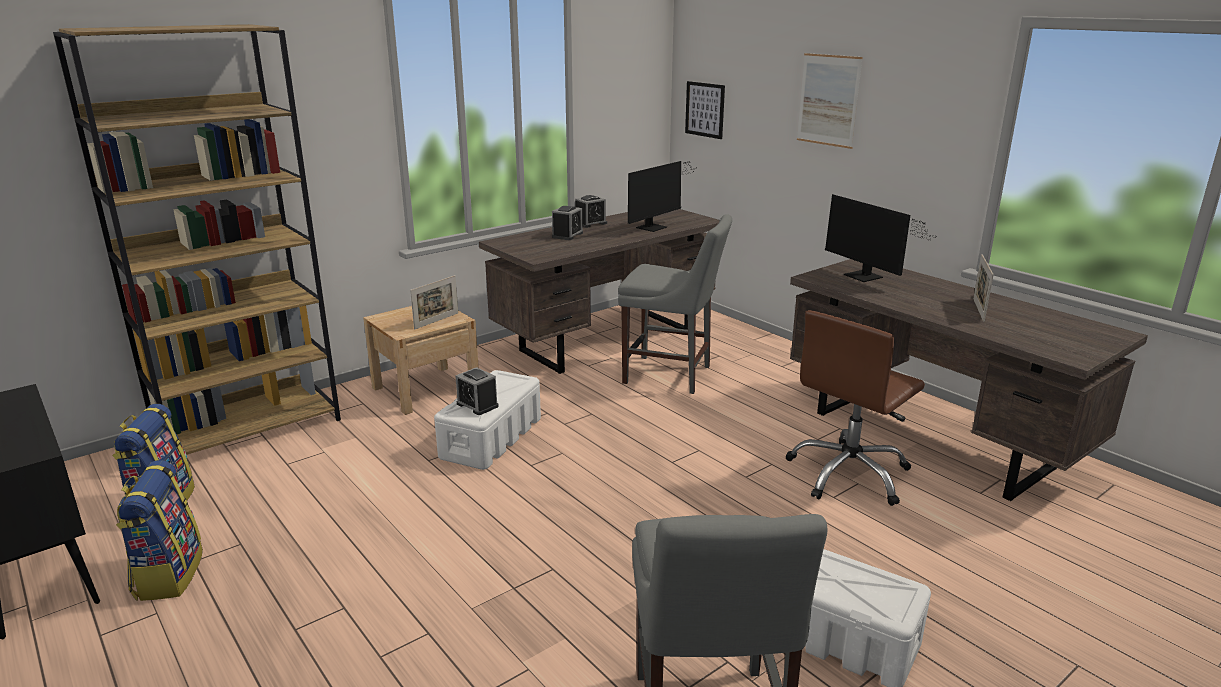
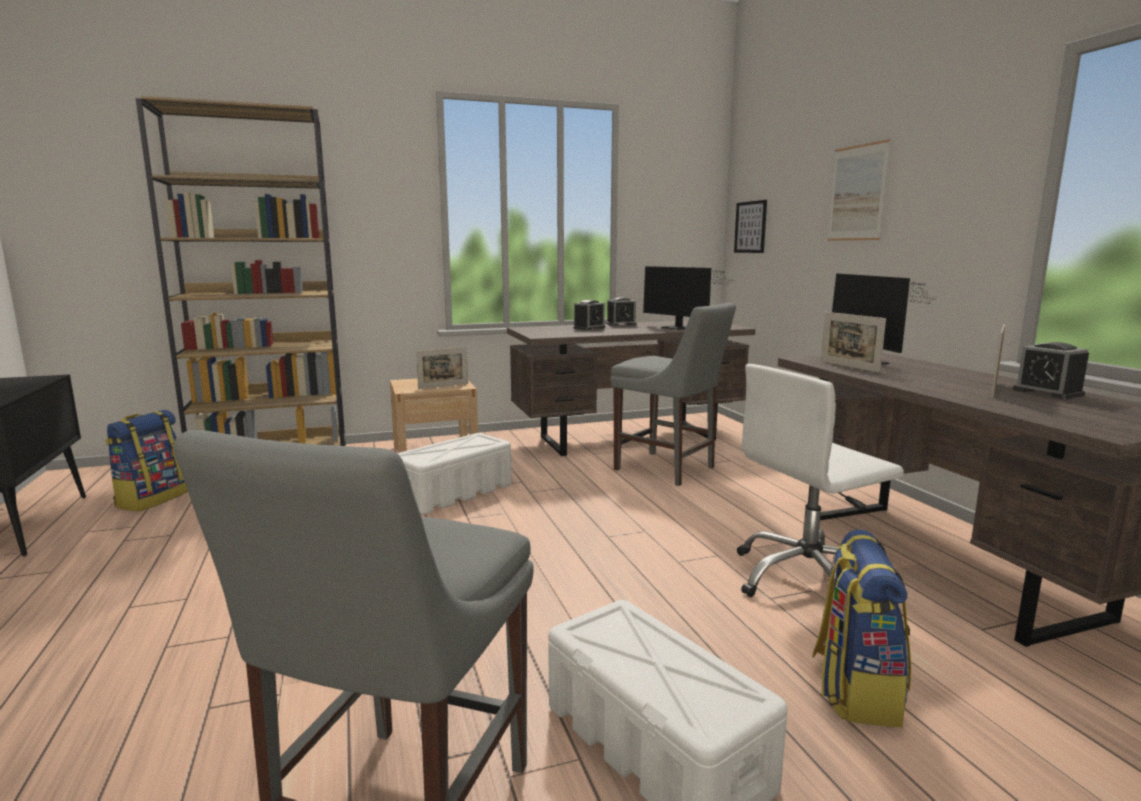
camera: 20 degrees right, 10 degrees down
backpack [116,460,203,601] -> backpack moved to [812,530,911,727]
alarm clock [455,367,499,415] -> alarm clock moved to [1013,342,1089,399]
monitor [628,161,693,232] -> monitor turned 75 degrees clockwise [643,266,734,330]
brown office chair [785,310,925,506] -> white office chair [737,364,904,597]
none -> picture frame [821,312,886,373]

